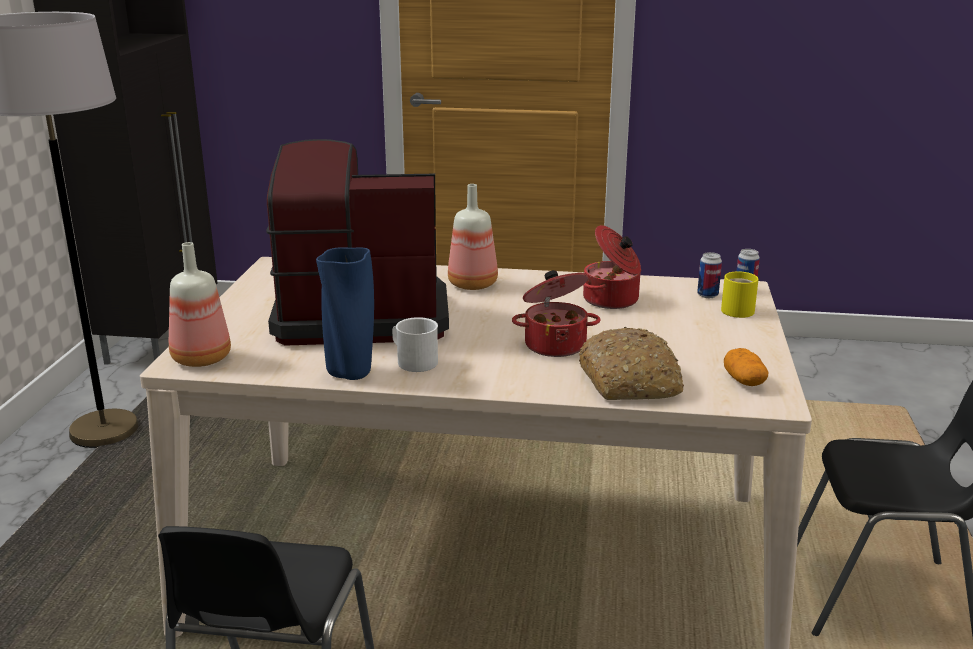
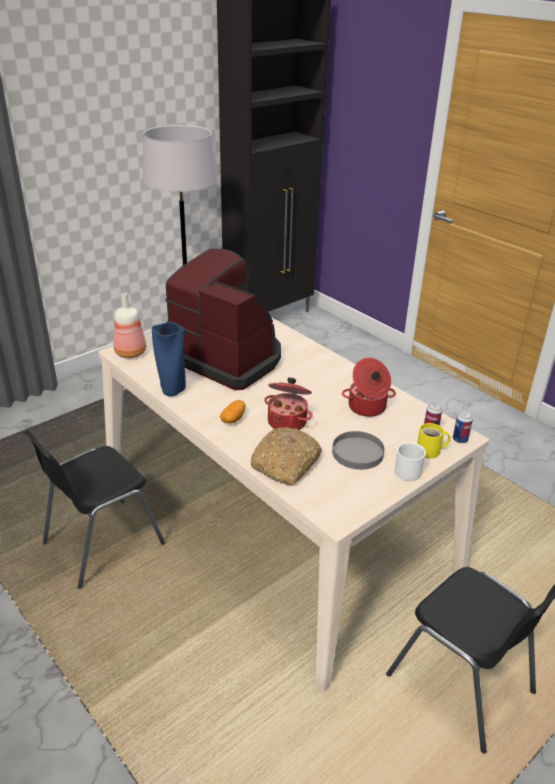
camera: 40 degrees right, 10 degrees up
white mug [392,317,438,372] -> white mug moved to [394,442,426,481]
bottle [448,184,498,290] -> none
potato [724,348,769,386] -> potato moved to [220,400,246,424]
none -> grey plate [332,431,384,470]

